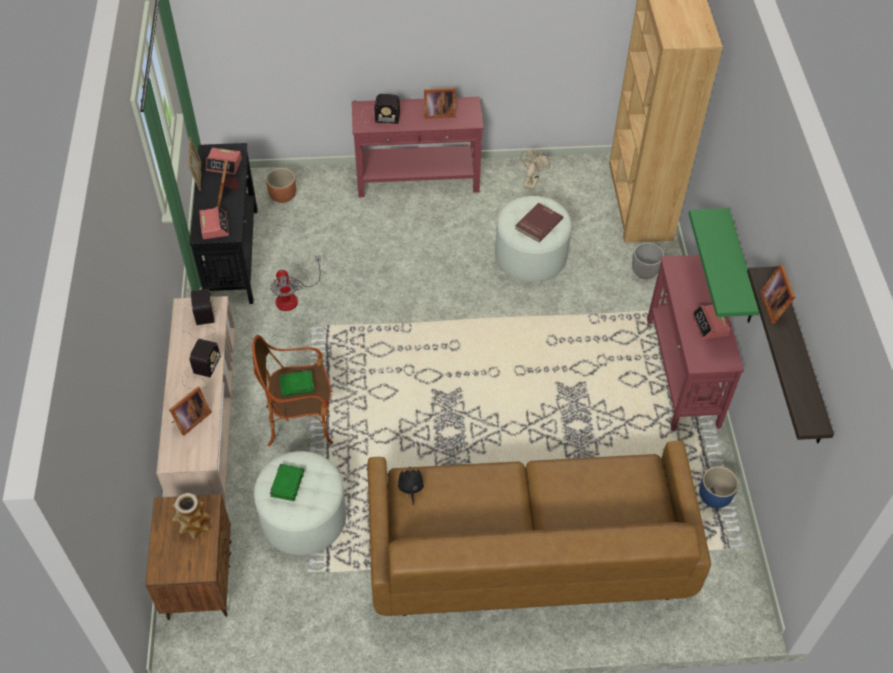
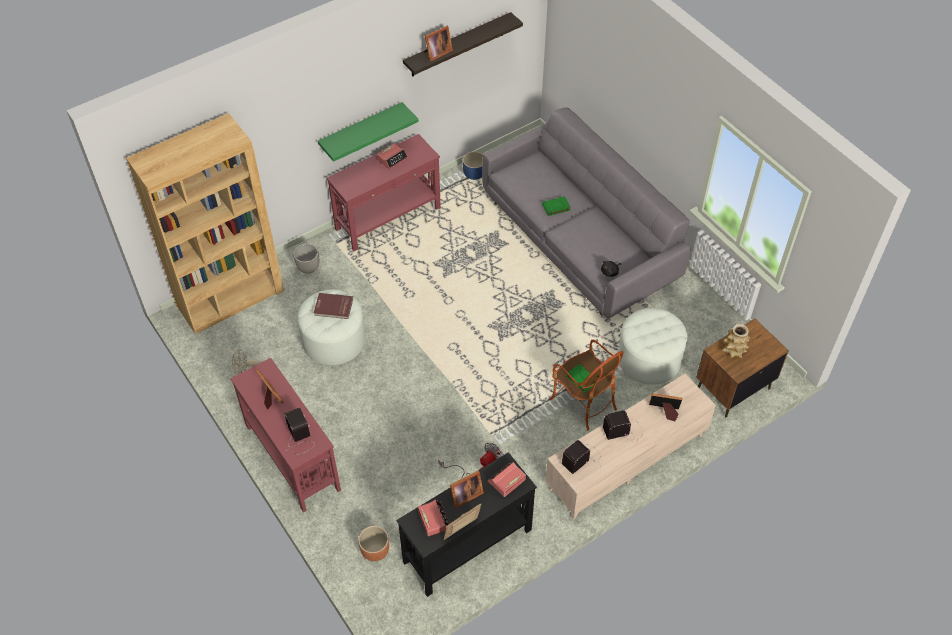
camera: 120 degrees left, 0 degrees up
green book [270,464,305,501] -> green book moved to [542,196,571,216]
brown sofa [367,441,711,616] -> grey sofa [482,107,690,318]

